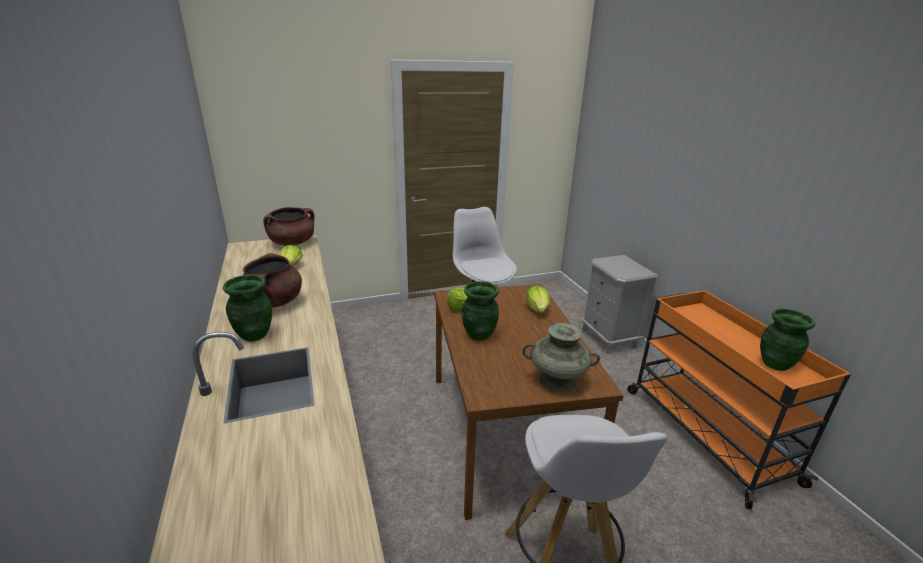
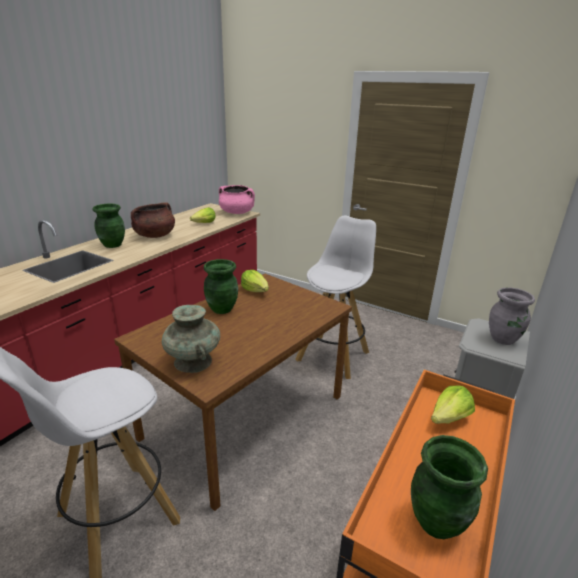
camera: 50 degrees right, 0 degrees up
brown cooking pot [263,207,315,246] -> pink cooking pot [219,185,255,214]
lettuce [526,285,550,313] -> lettuce moved to [431,385,475,424]
none -> grey vase [489,287,535,345]

